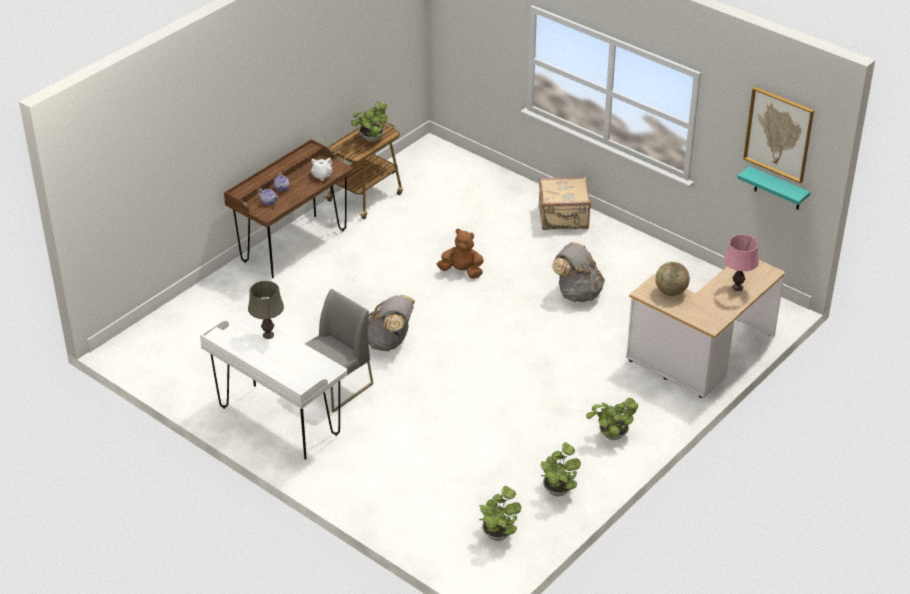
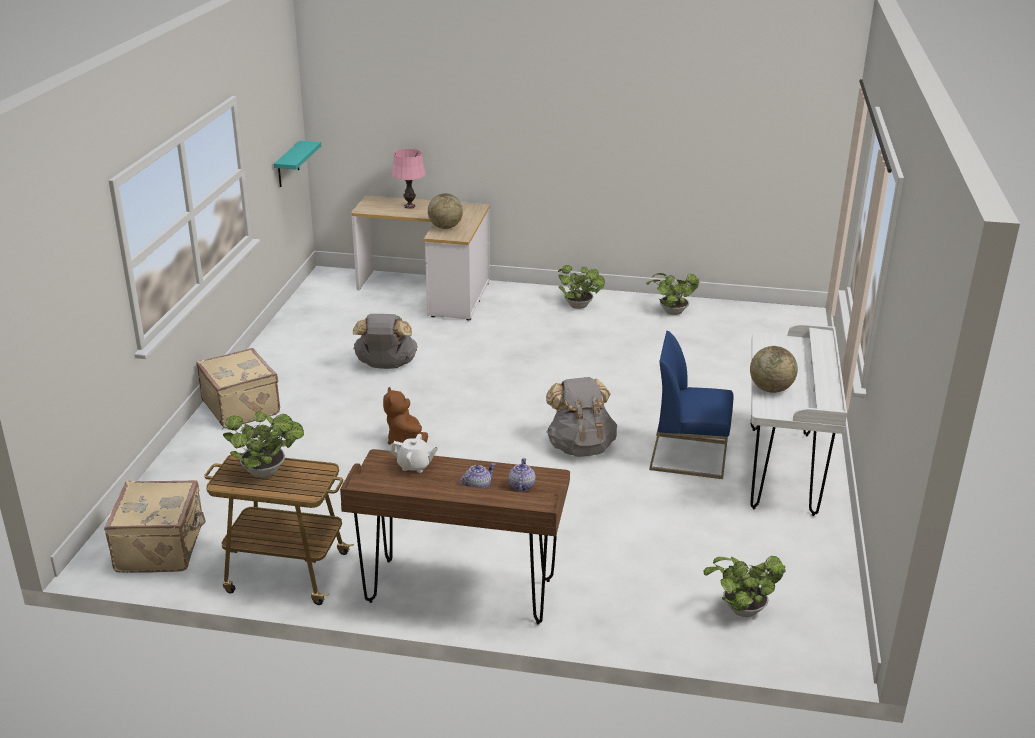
camera: 120 degrees left, 10 degrees down
grey table lamp [248,281,284,339] -> globe [750,346,798,393]
grey chair [305,289,373,413] -> blue chair [649,331,733,479]
potted plant [479,486,521,541] -> potted plant moved to [704,556,786,617]
picture [743,87,814,183] -> none
none -> beige suitcase [104,480,206,573]

